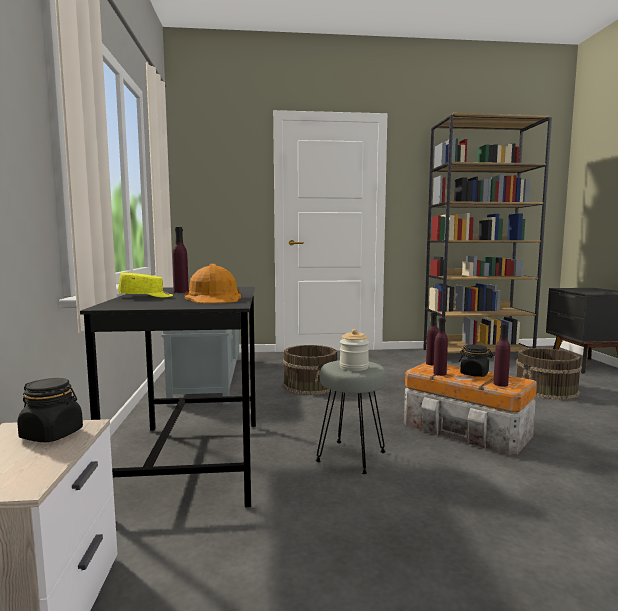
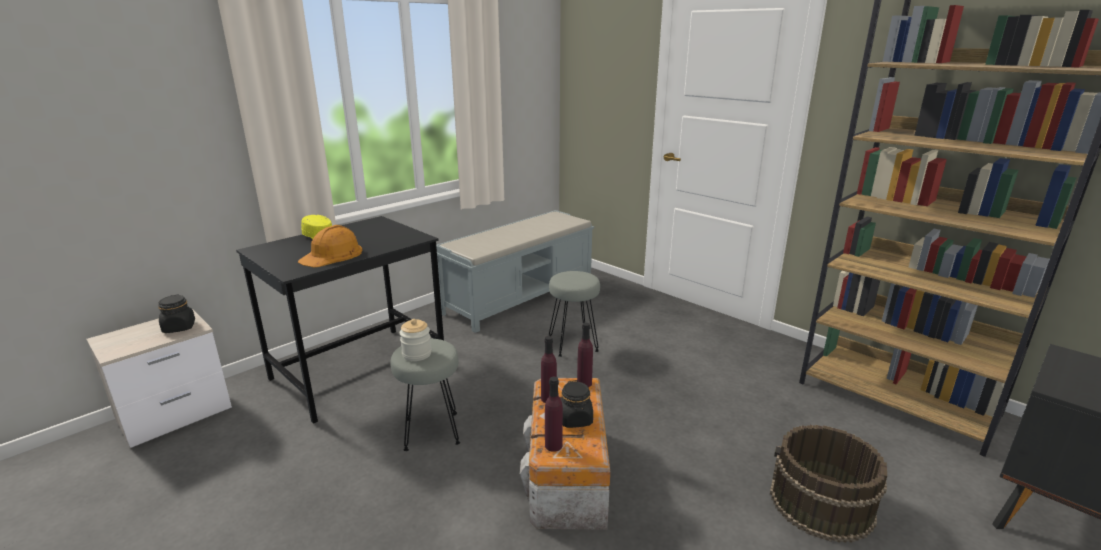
camera: 50 degrees right, 15 degrees up
purple bottle [173,227,189,293] -> none
brown bucket [283,345,338,395] -> grey stool [549,271,600,357]

